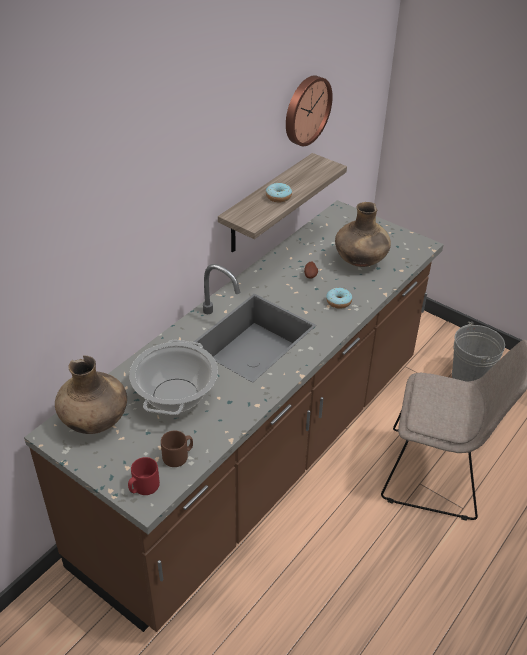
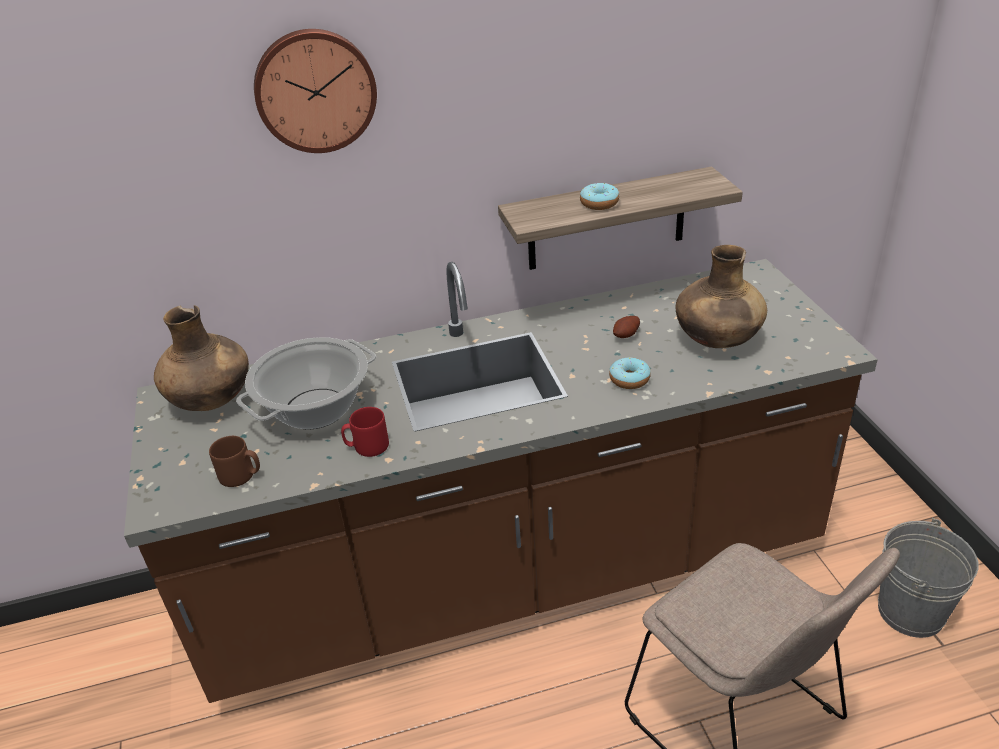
camera: 40 degrees right, 5 degrees down
red mug [128,457,160,495] -> red mug moved to [341,407,389,457]
wall clock [286,75,333,146] -> wall clock moved to [254,29,377,153]

